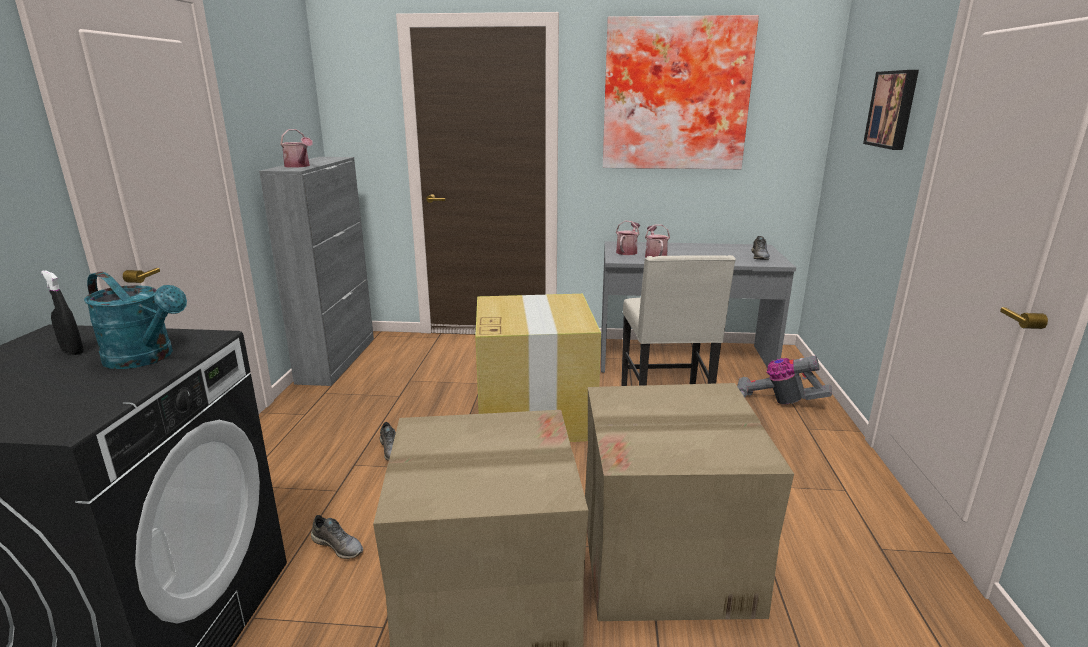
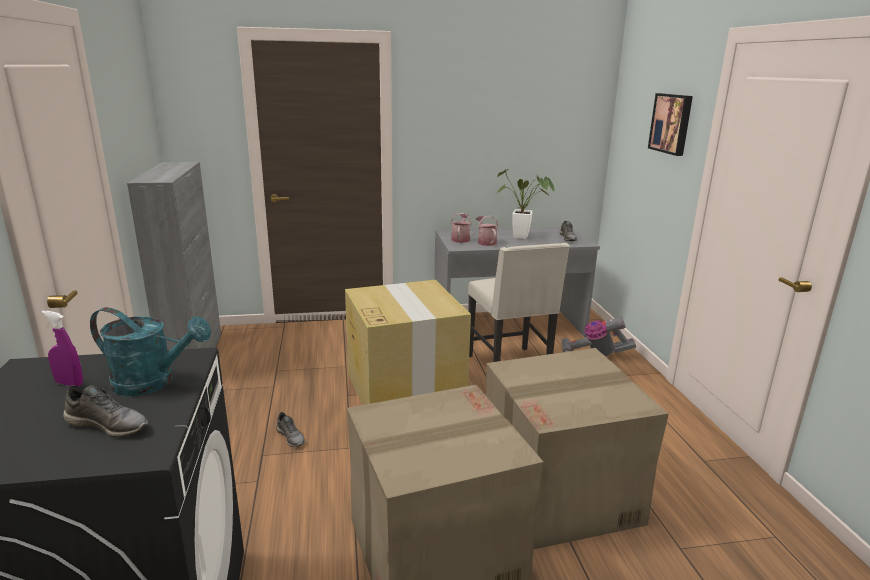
camera: 15 degrees left, 0 degrees up
black spray bottle [41,270,84,355] -> purple spray bottle [41,311,83,387]
watering can [280,129,313,168] -> none
grey shoe [311,515,363,559] -> grey shoe moved to [63,385,148,437]
picture [603,15,759,169] -> none
none -> potted plant [497,169,555,239]

